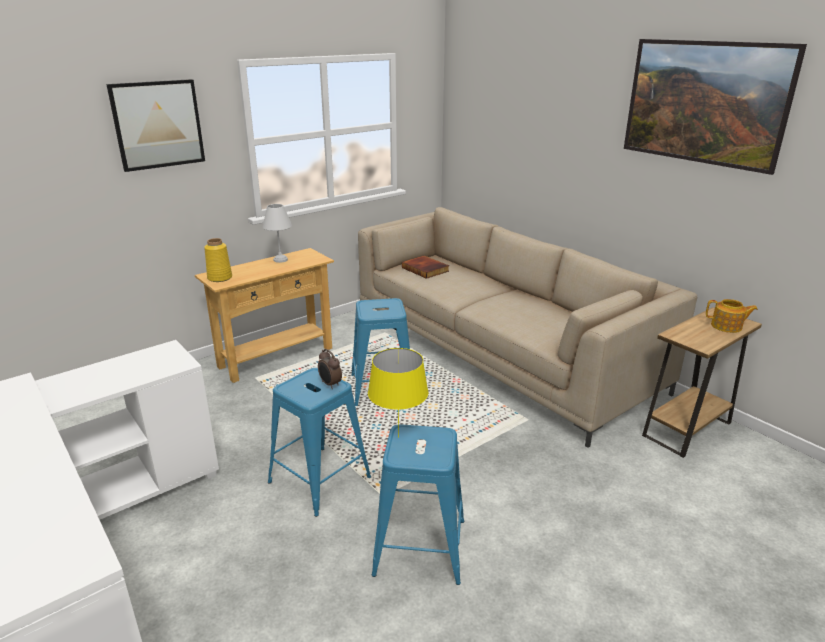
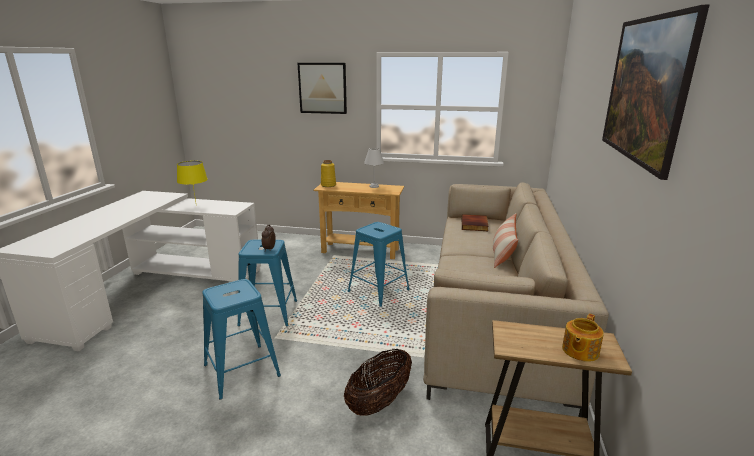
camera: 50 degrees right, 5 degrees down
yellow table lamp [368,348,429,438] -> yellow table lamp moved to [177,161,208,202]
teapot [706,299,758,333] -> teapot turned 60 degrees clockwise [562,314,604,362]
none -> basket [344,349,412,416]
none -> pillow [493,213,518,268]

